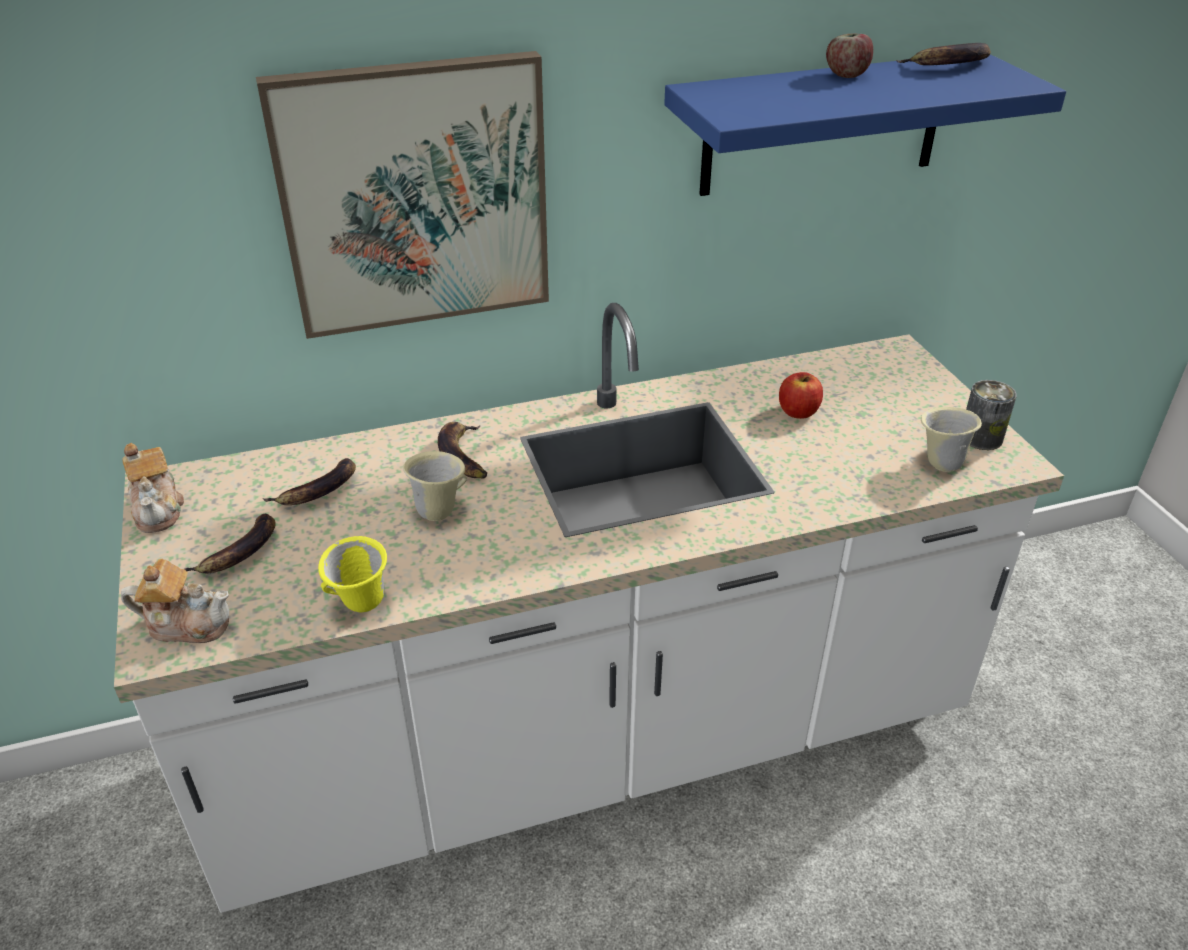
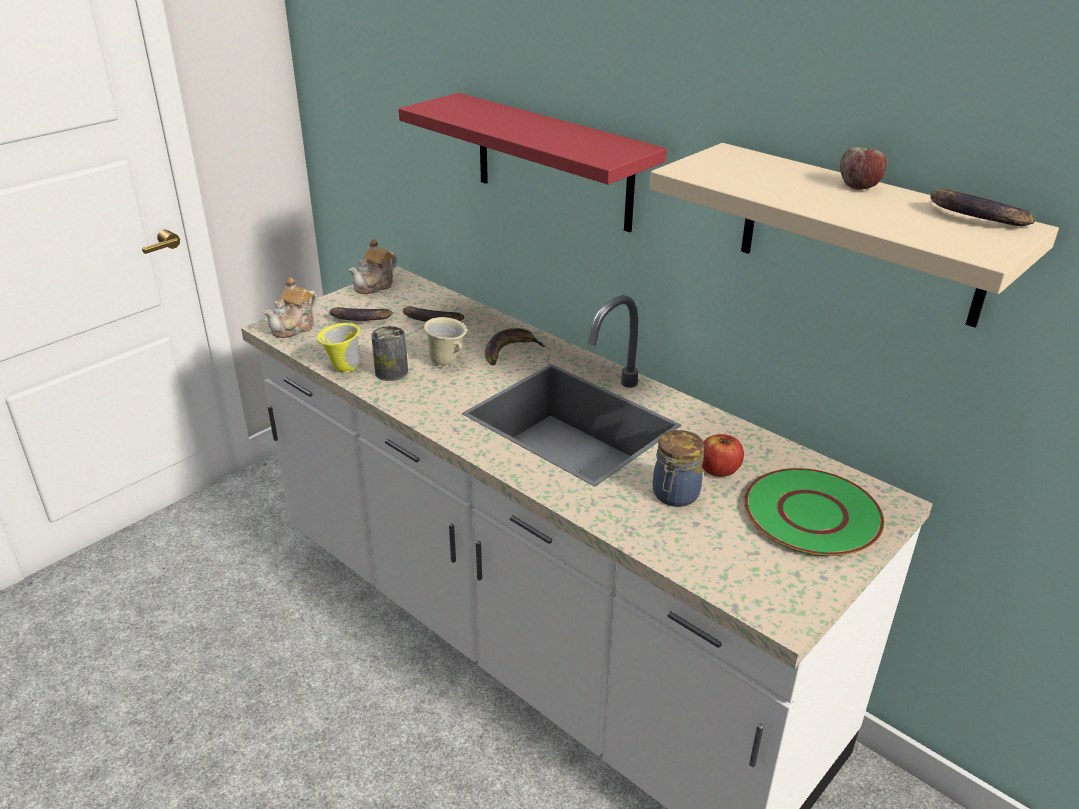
camera: 60 degrees right, 5 degrees down
teapot [121,559,229,643] -> teapot turned 60 degrees clockwise [264,278,317,338]
picture [256,51,549,339] -> red shelf [399,93,667,232]
blue shelf [664,54,1066,196] -> beige shelf [649,143,1059,327]
beige mug [921,407,982,472] -> none
can [966,380,1017,450] -> can moved to [371,326,408,381]
none -> jar [653,430,704,507]
none -> green plate [744,468,884,556]

